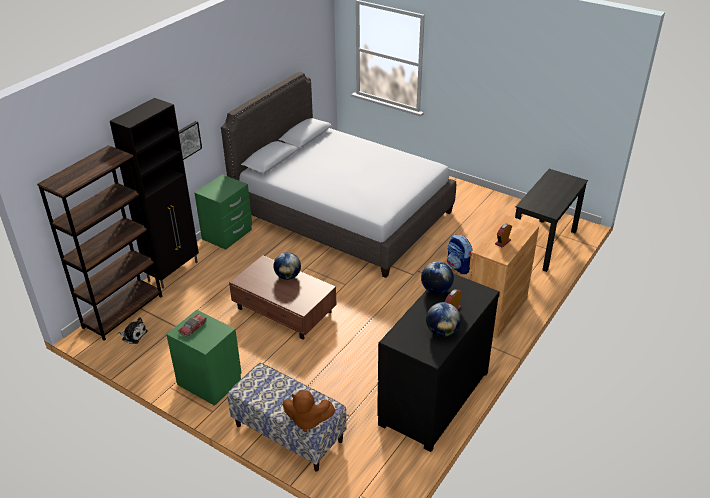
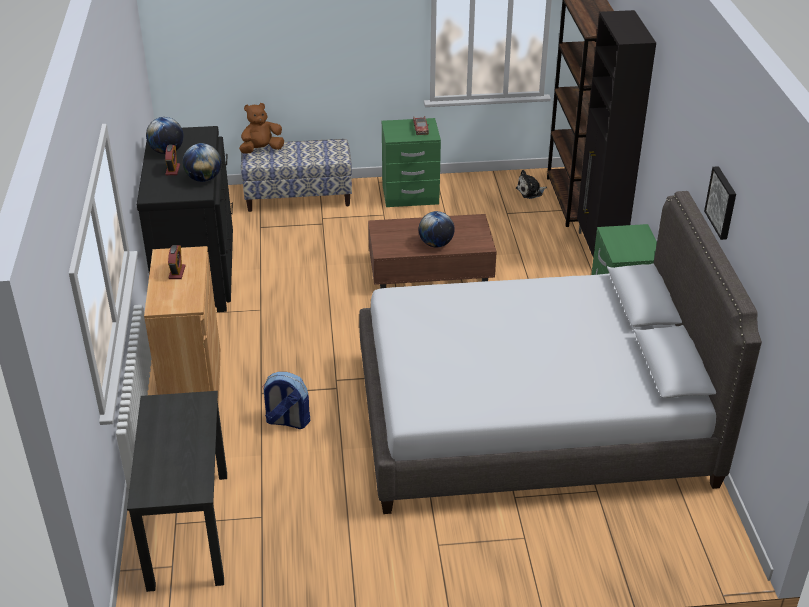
camera: 140 degrees right, 0 degrees up
picture [179,121,202,160] -> picture moved to [704,166,736,240]

